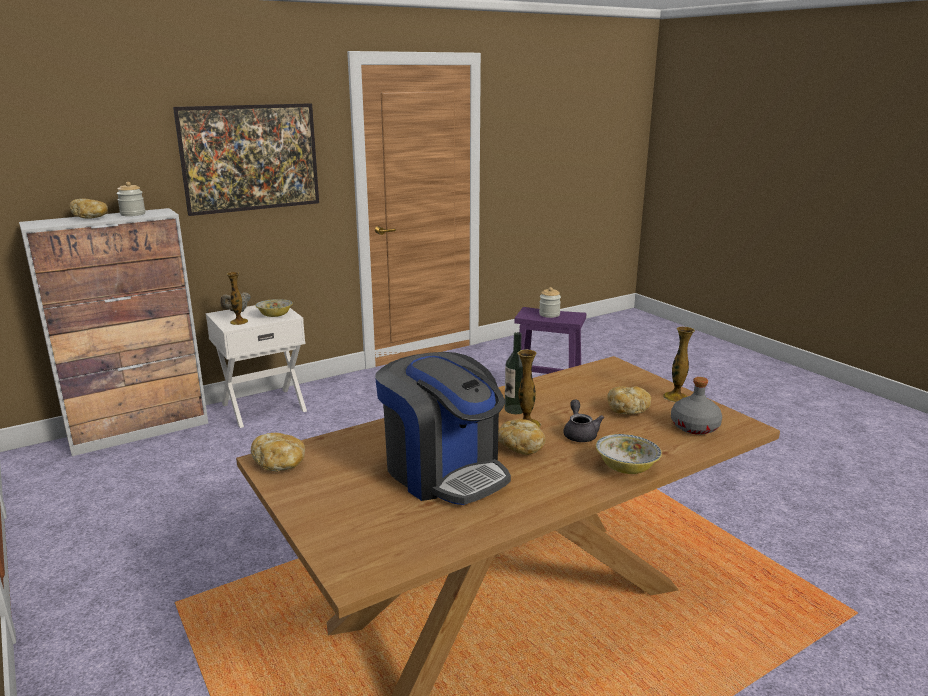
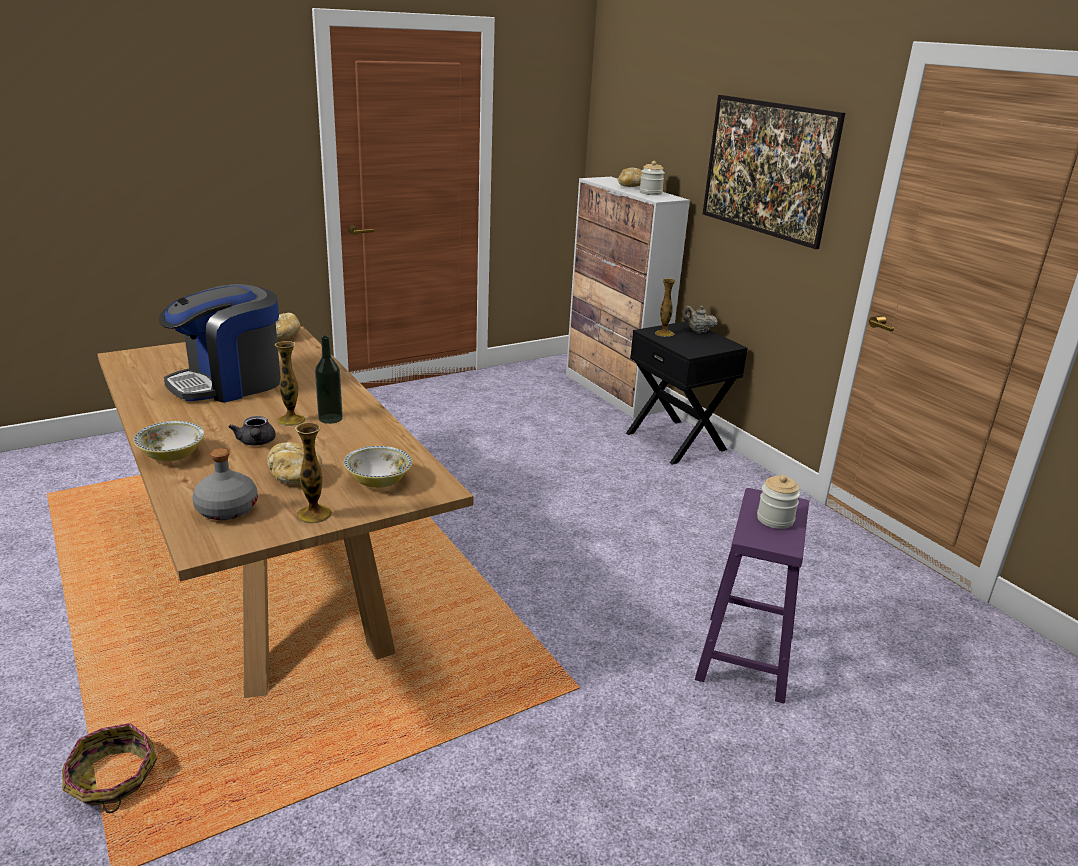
camera: 90 degrees right, 5 degrees up
white nightstand [206,305,307,428] -> black nightstand [626,321,748,465]
bowl [255,299,293,317] -> bowl moved to [344,446,412,488]
bread [498,419,546,455] -> none
grey teapot [563,400,604,442] -> grey teapot turned 75 degrees clockwise [229,416,276,445]
none -> basket [62,723,157,813]

